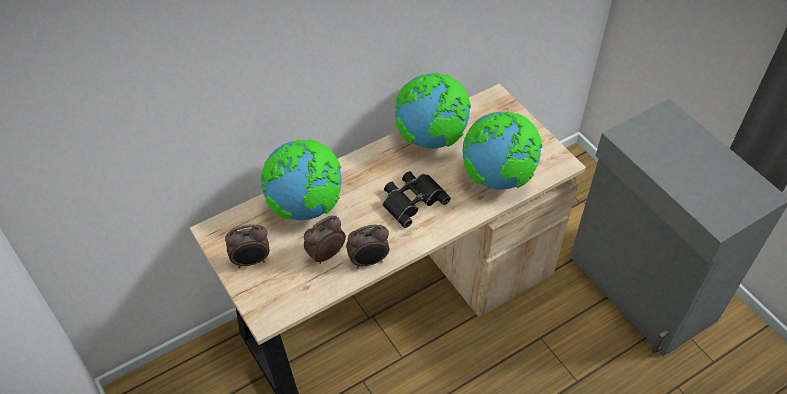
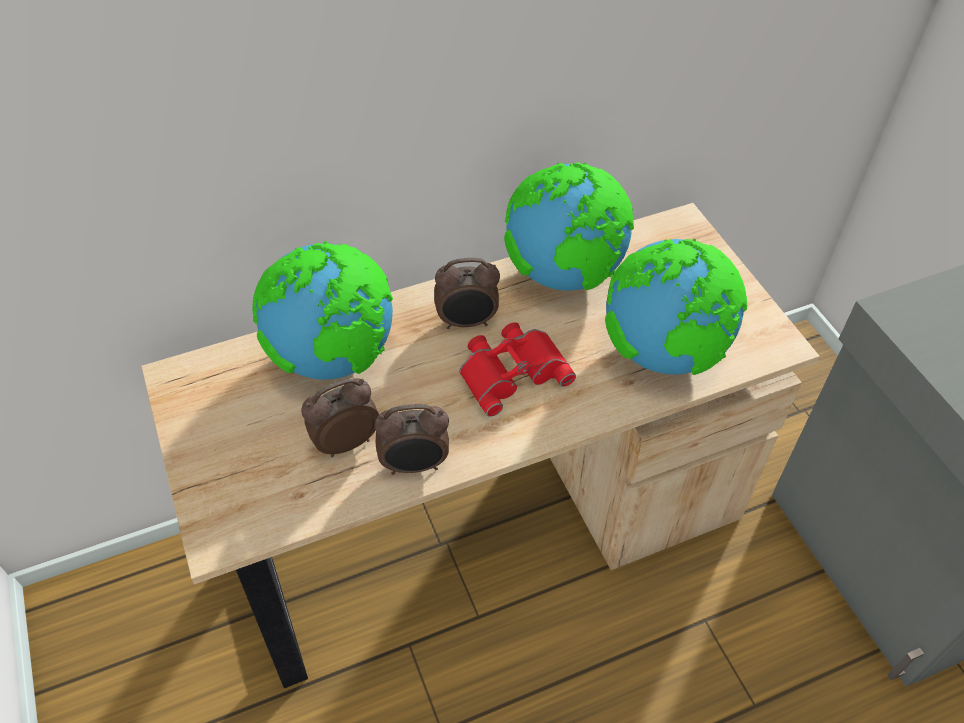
camera: 10 degrees right, 0 degrees up
alarm clock [225,224,270,268] -> alarm clock moved to [434,258,500,329]
black binoculars [382,171,451,228] -> red binoculars [459,322,576,417]

